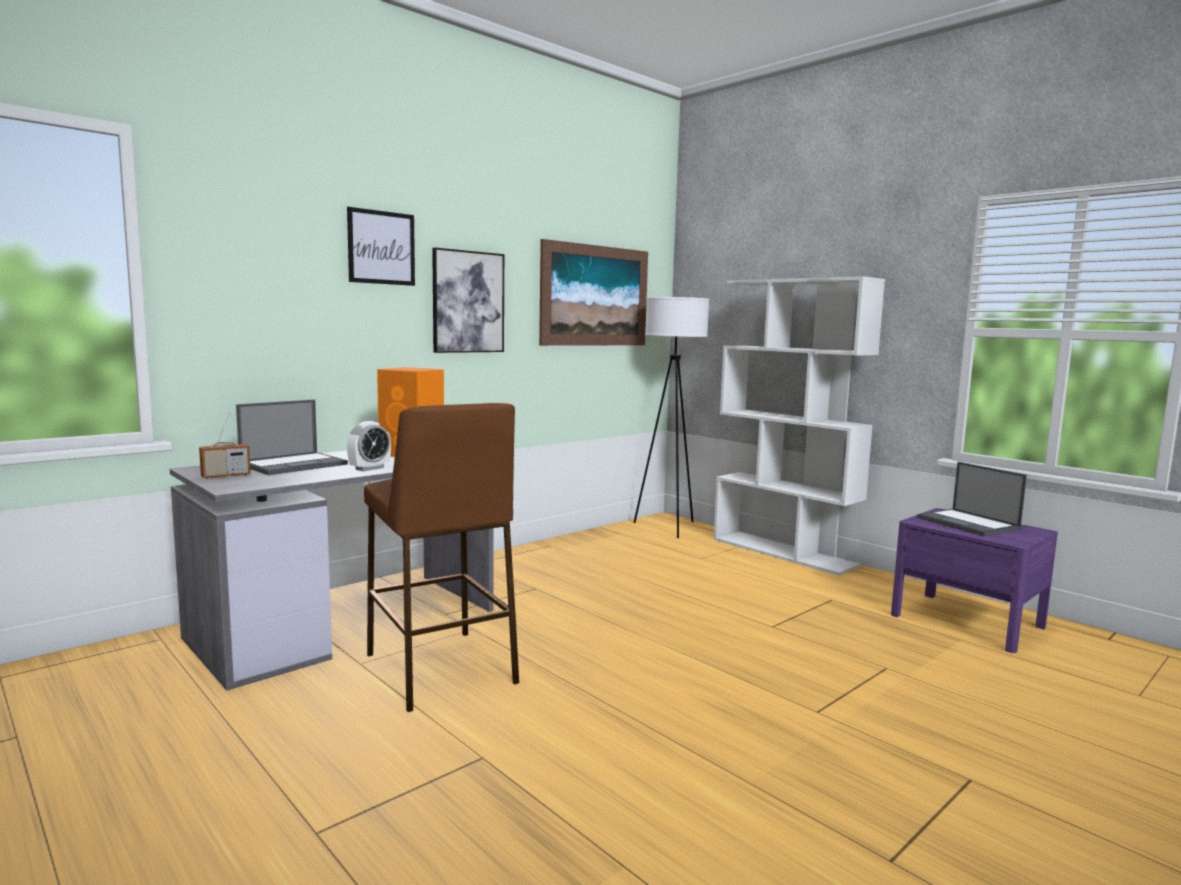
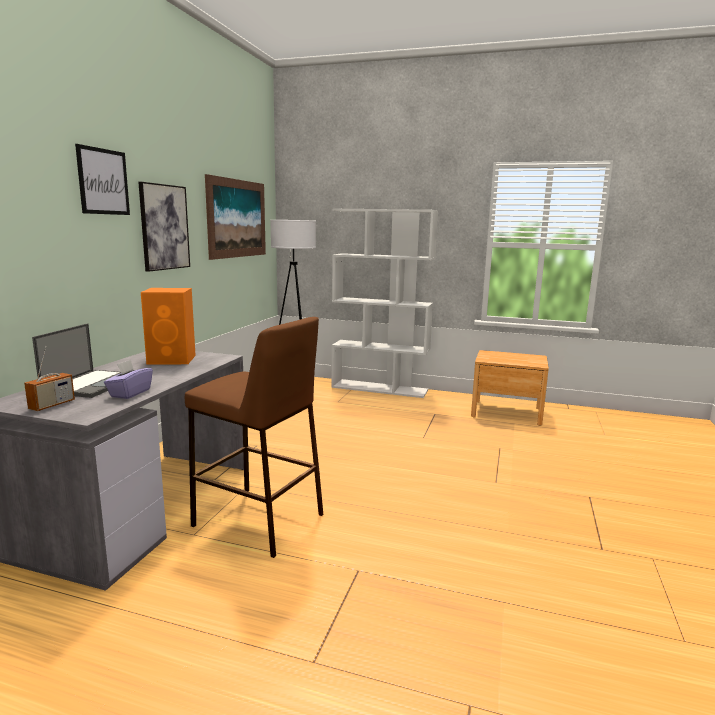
camera: 30 degrees left, 5 degrees up
alarm clock [347,421,391,471] -> none
purple nightstand [891,508,1058,653] -> brown nightstand [471,350,549,425]
laptop [917,462,1027,536] -> none
none -> purple tissue box [104,359,153,399]

